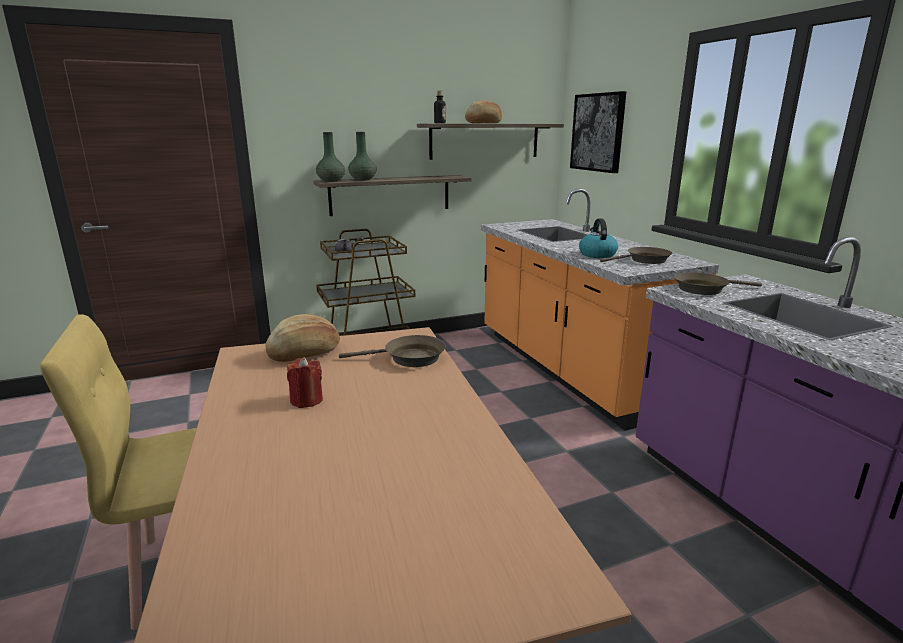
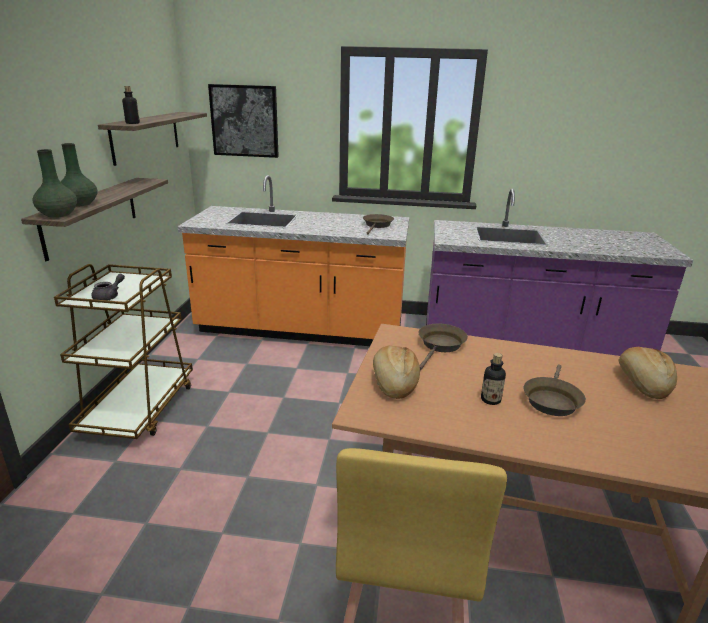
camera: 60 degrees left, 5 degrees up
red candle [287,357,323,408] -> bottle [481,353,506,405]
bread [465,100,502,123] -> bread moved to [618,347,677,399]
kettle [579,218,618,258] -> none
brown frying pan [674,272,762,295] -> brown frying pan moved to [524,364,586,416]

